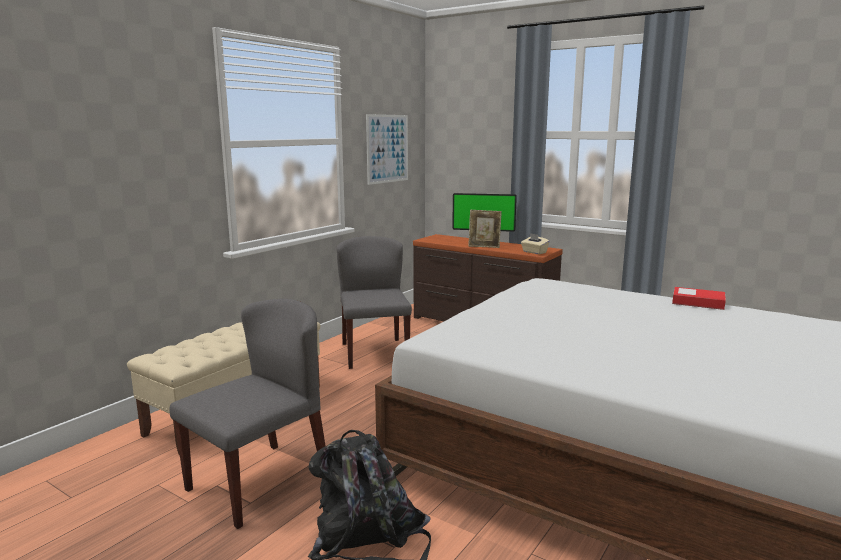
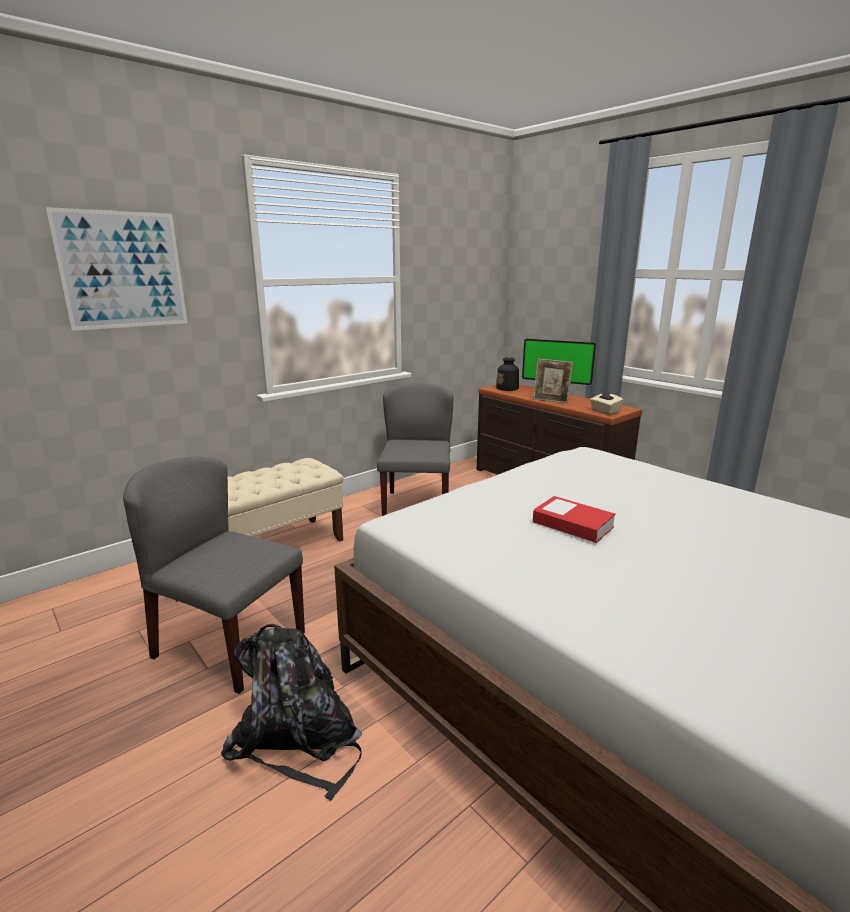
camera: 15 degrees right, 5 degrees up
grey chair [169,299,326,529] -> grey chair turned 120 degrees counterclockwise [123,456,305,694]
picture [366,114,408,185] -> picture moved to [45,207,188,331]
book [672,287,726,310] -> book moved to [533,496,616,543]
none -> bottle [496,356,519,391]

